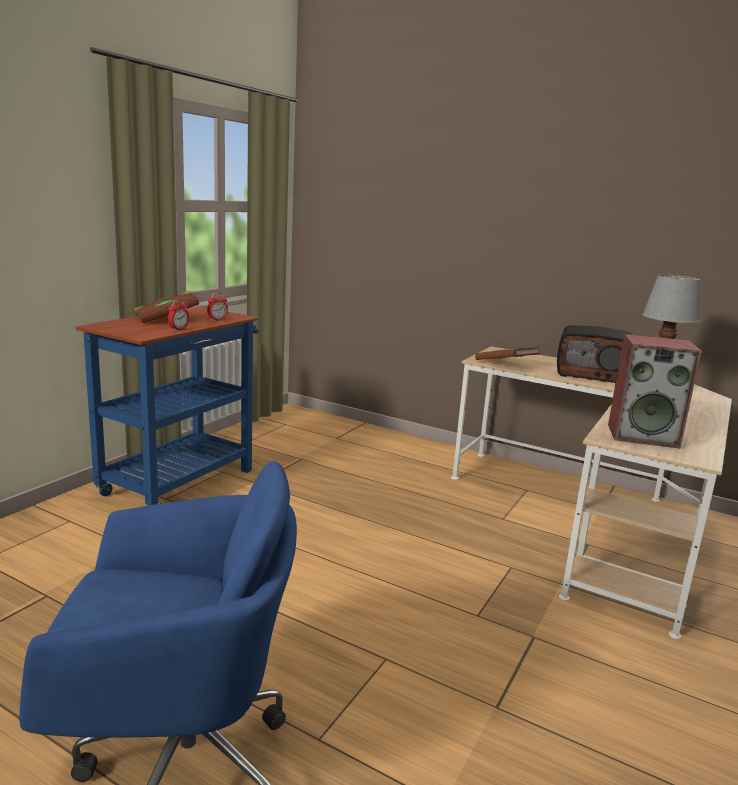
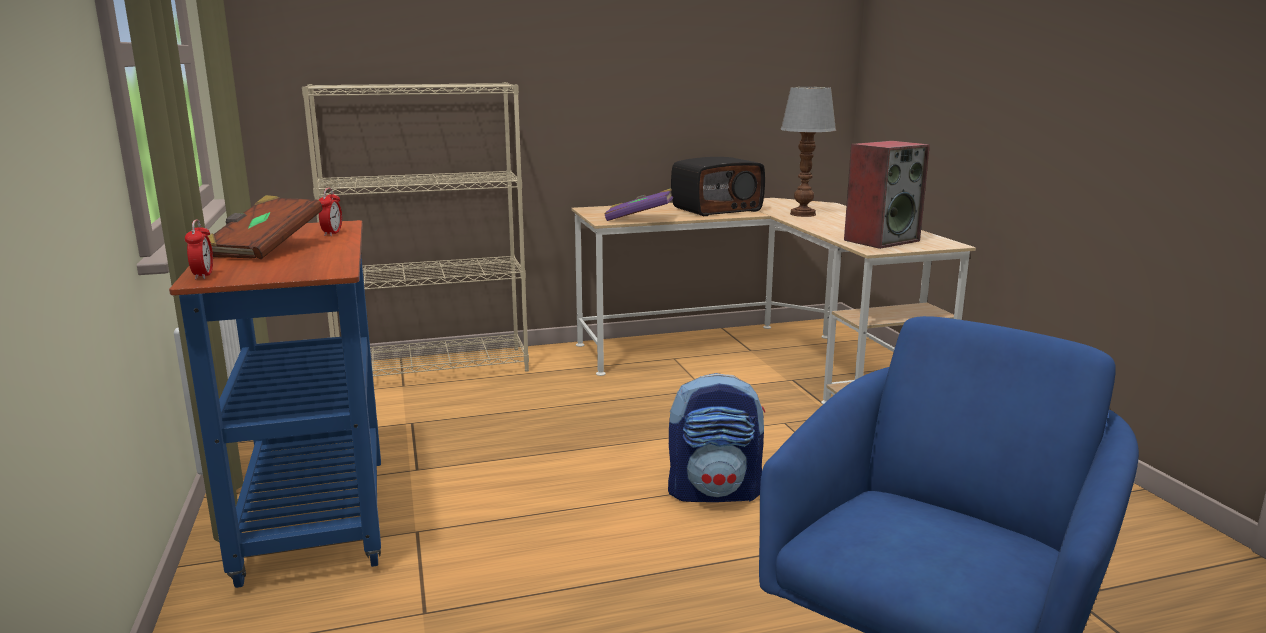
camera: 45 degrees left, 0 degrees up
alarm clock [168,299,189,331] -> alarm clock moved to [185,219,213,279]
brown book [475,346,539,360] -> purple book [604,188,673,221]
none -> beige bookcase [302,82,529,376]
none -> backpack [668,373,765,502]

